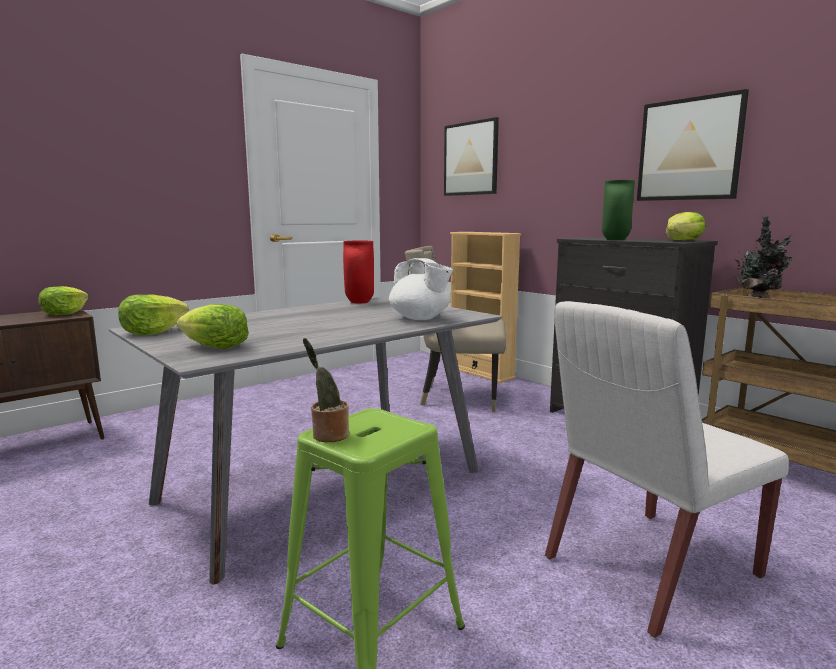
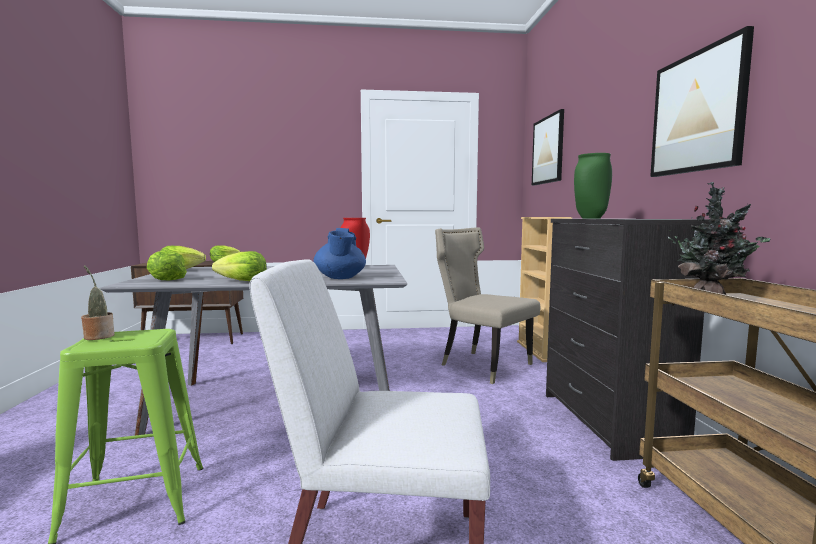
camera: 35 degrees right, 5 degrees down
white teapot [389,258,453,320] -> blue teapot [313,228,366,279]
lettuce [666,212,705,240] -> lettuce moved to [212,251,267,281]

